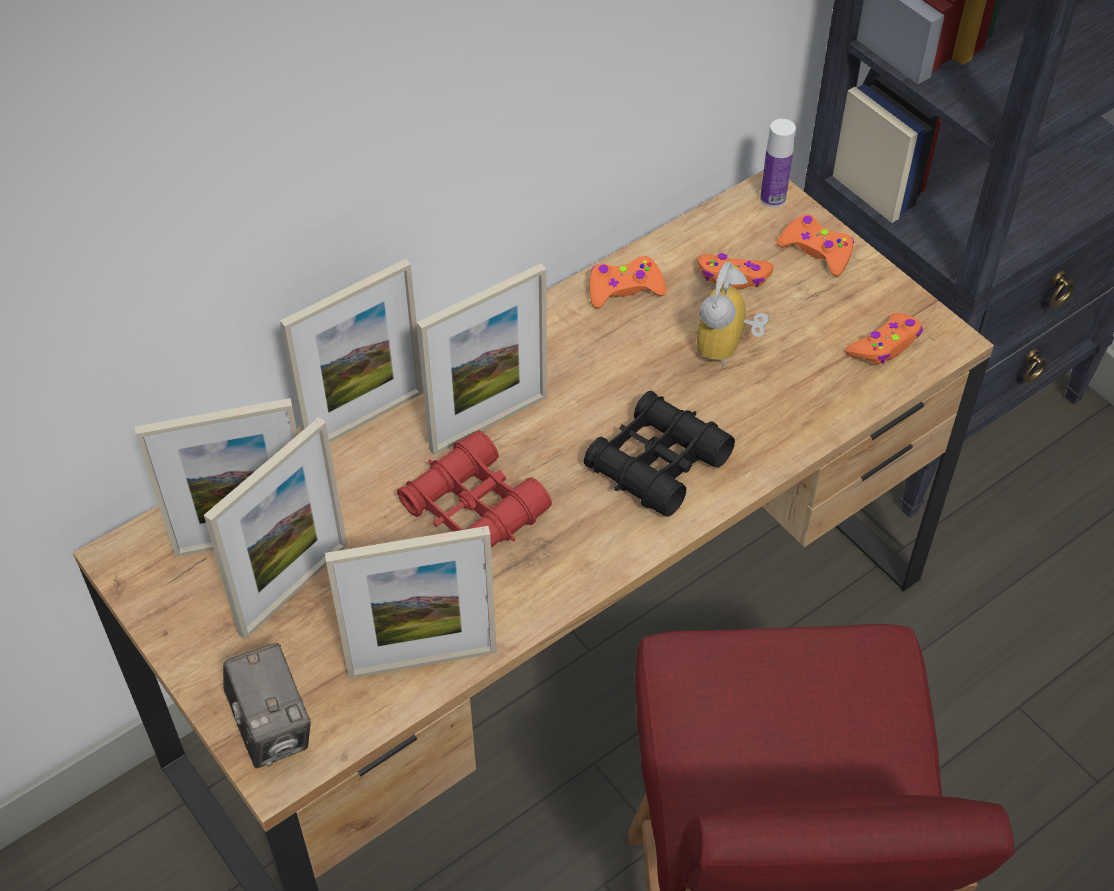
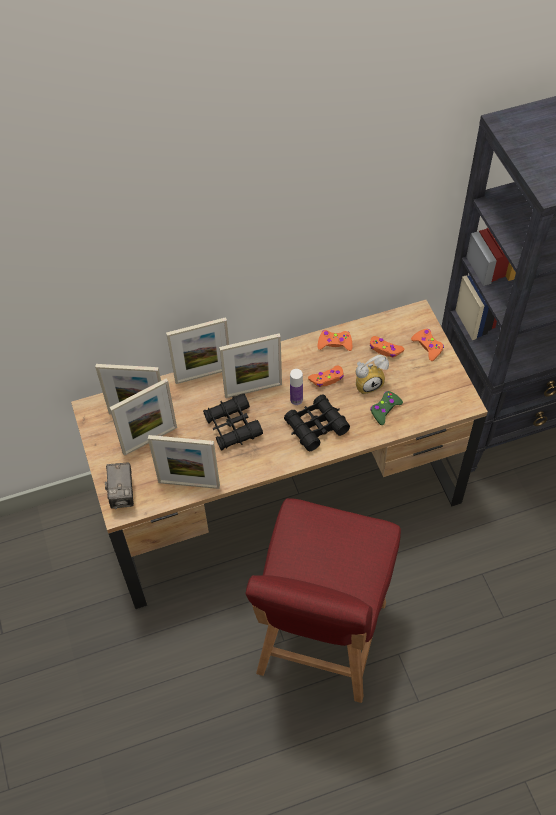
camera: 20 degrees right, 5 degrees up
red binoculars [397,430,552,548] -> black binoculars [203,394,263,451]
alarm clock [697,262,769,367] -> alarm clock turned 150 degrees counterclockwise [356,355,389,395]
bottle [760,119,796,208] -> bottle moved to [290,369,303,405]
orange game controller [845,313,923,364] -> orange game controller moved to [308,366,344,387]
none -> green game controller [370,391,403,425]

